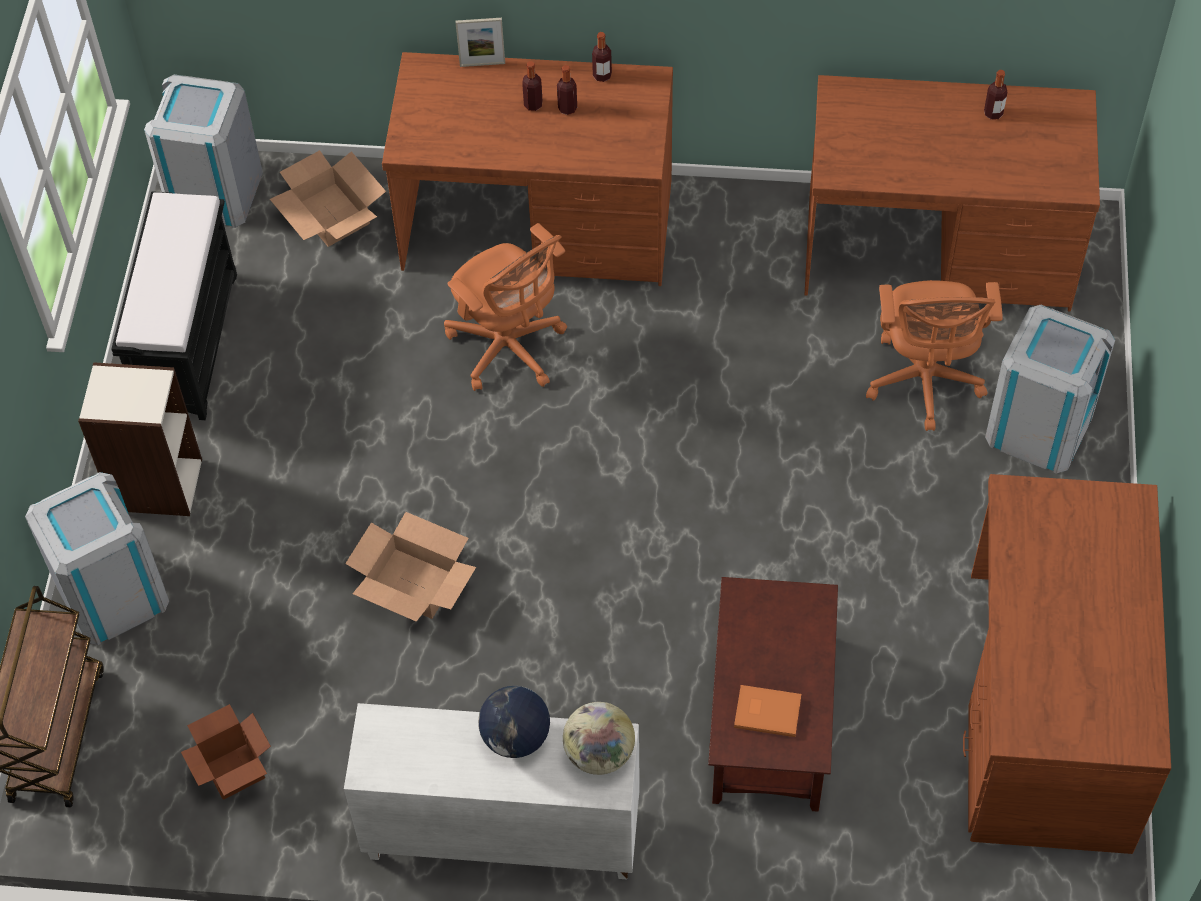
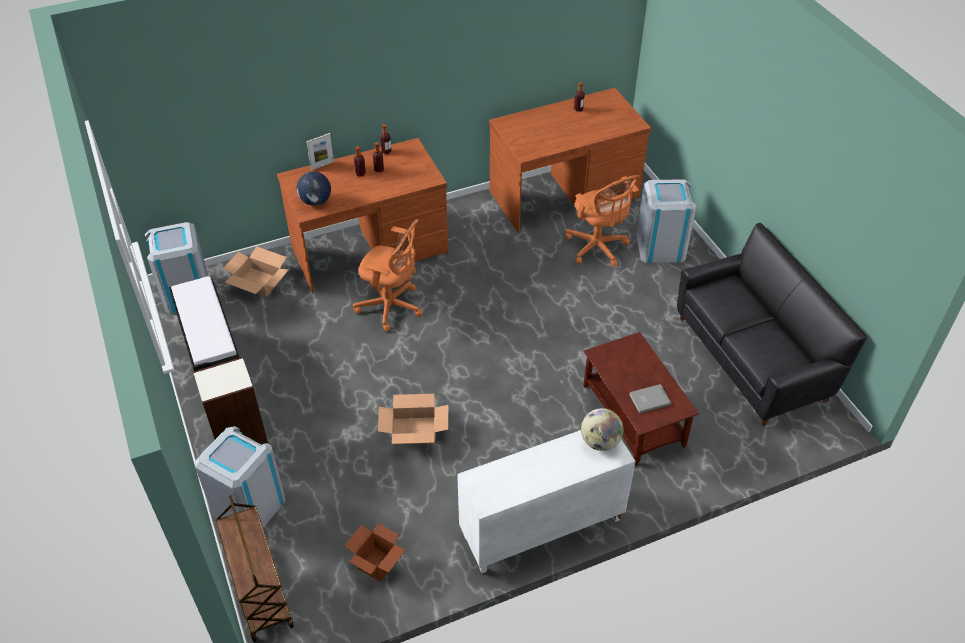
camera: 30 degrees left, 10 degrees down
globe [478,686,550,758] -> globe moved to [297,171,331,206]
orange book [734,685,801,737] -> grey book [629,384,671,413]
brown desk [963,474,1171,854] -> black sofa [677,223,867,426]

